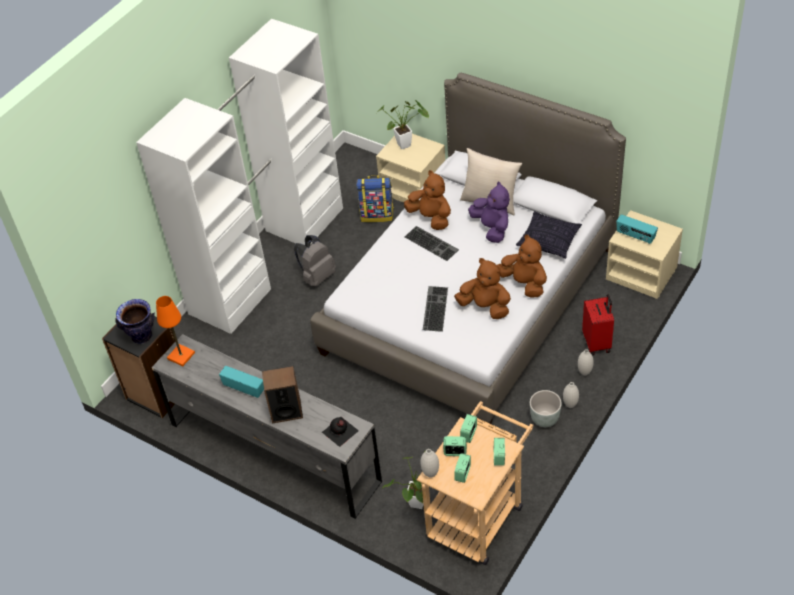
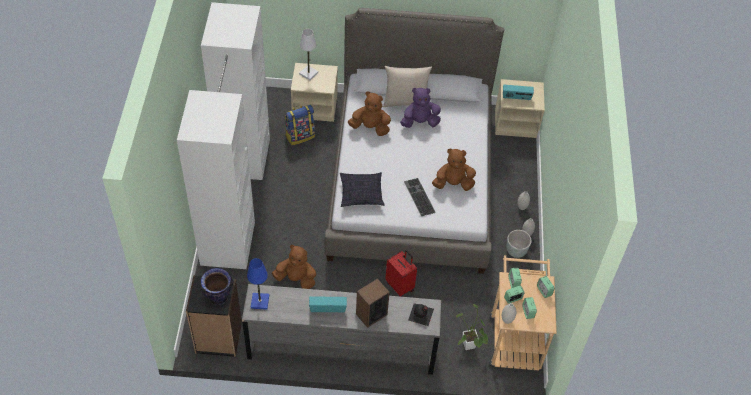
camera: 35 degrees left, 5 degrees up
orange table lamp [156,296,195,366] -> blue table lamp [247,258,269,310]
grey backpack [294,235,336,287] -> none
potted plant [378,100,429,149] -> white table lamp [299,29,318,80]
keyboard [405,226,459,261] -> none
purple plush toy [468,181,510,243] -> purple plush toy turned 45 degrees counterclockwise [400,88,441,128]
brown plush toy [498,235,547,298] -> brown plush toy moved to [272,245,316,289]
pillow [516,211,582,259] -> pillow moved to [340,172,385,207]
red suitcase [582,294,614,356] -> red suitcase moved to [385,250,417,297]

